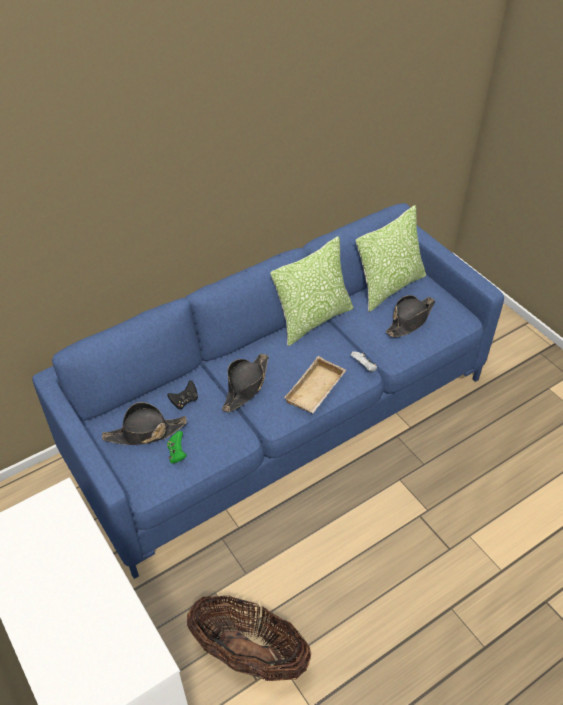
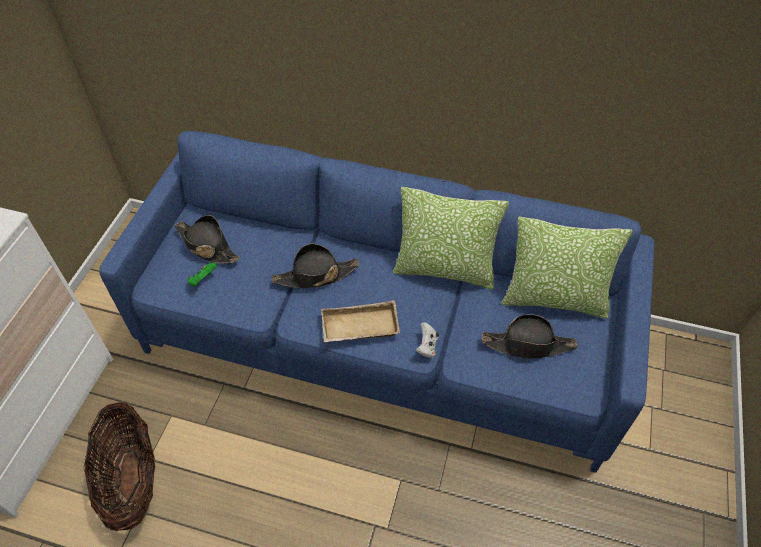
camera: 50 degrees right, 5 degrees up
black game controller [167,380,198,409] -> none

